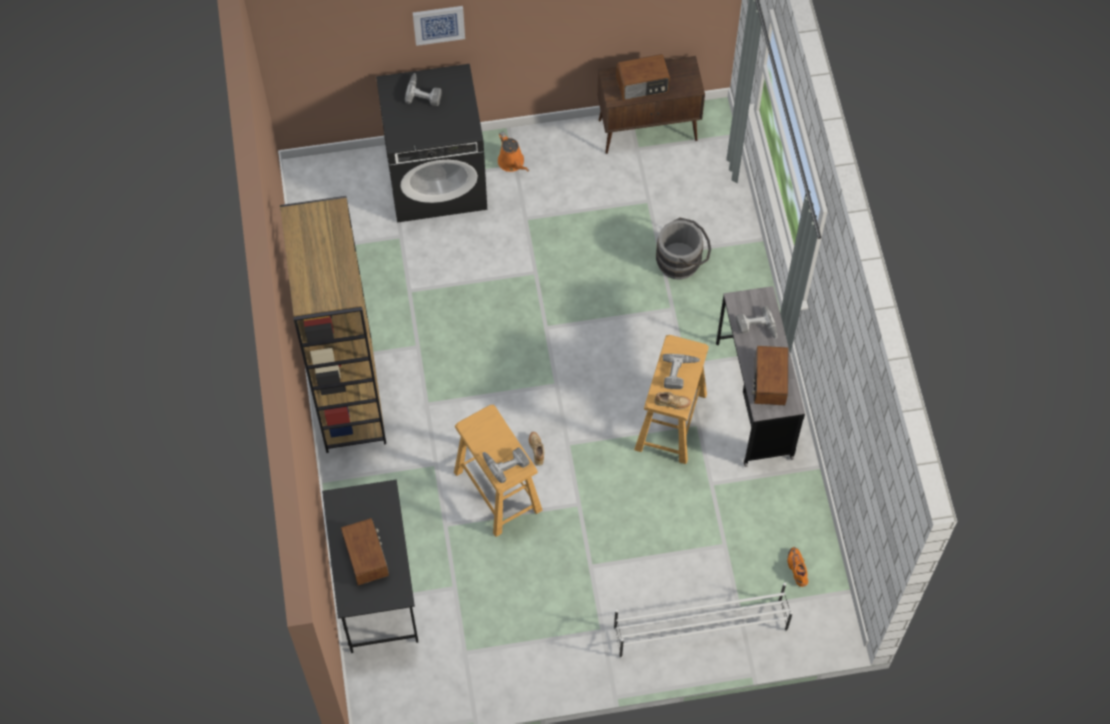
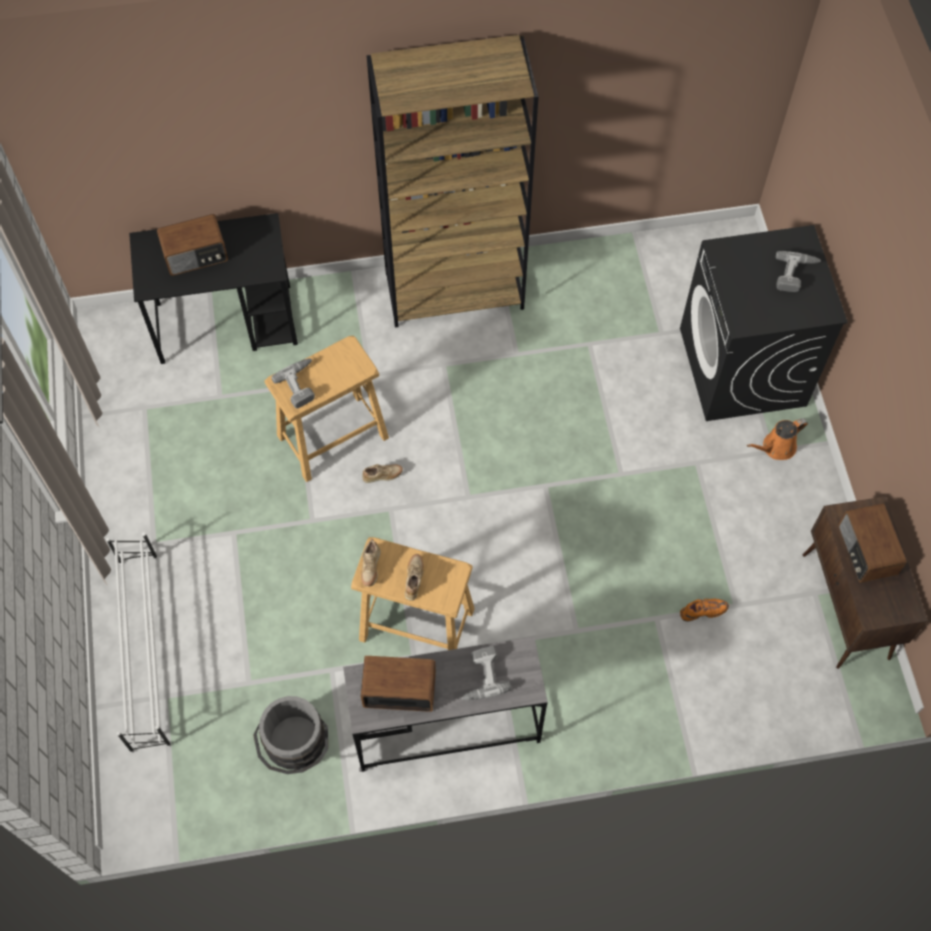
camera: 90 degrees right, 0 degrees up
picture [413,6,465,46] -> none
grey bucket [656,218,711,280] -> grey bucket moved to [253,696,328,774]
power drill [663,354,700,389] -> beige shoe [405,554,424,601]
orange shoe [787,547,808,587] -> orange shoe moved to [680,599,729,622]

